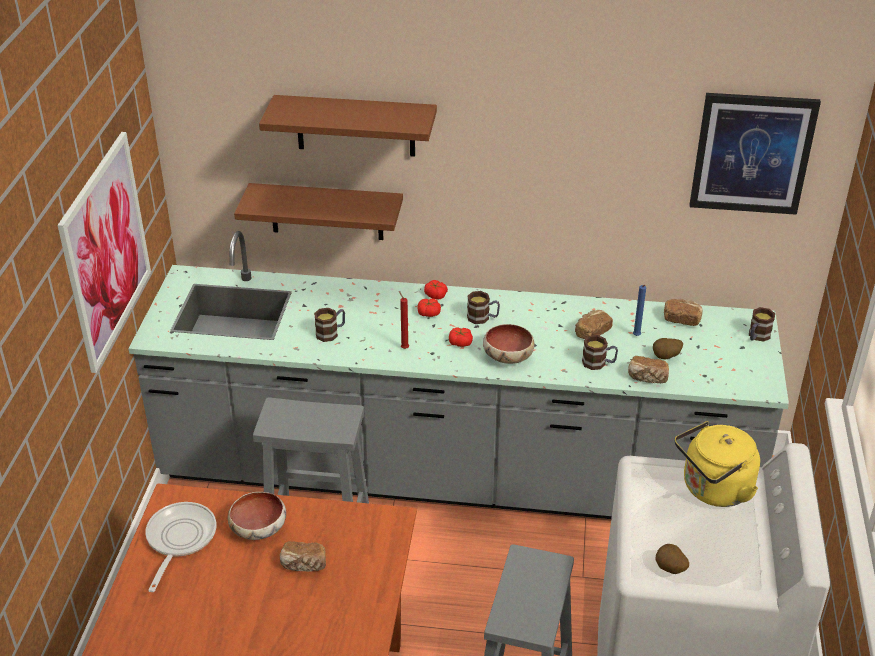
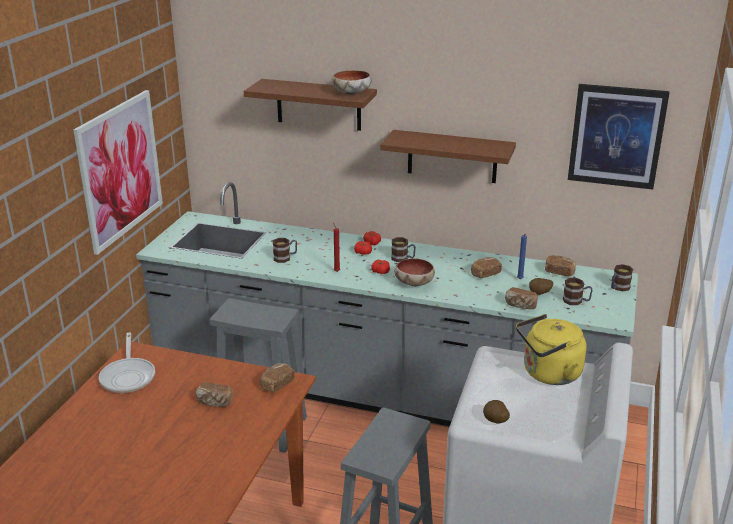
camera: 10 degrees right, 10 degrees down
frying pan [145,502,216,592] -> frying pan turned 150 degrees clockwise [99,333,155,393]
bowl [228,492,286,540] -> bowl moved to [332,70,372,95]
brown shelf [234,183,403,240] -> brown shelf moved to [380,130,516,183]
mug [582,335,618,370] -> mug moved to [563,278,593,305]
none -> bread [260,363,295,392]

